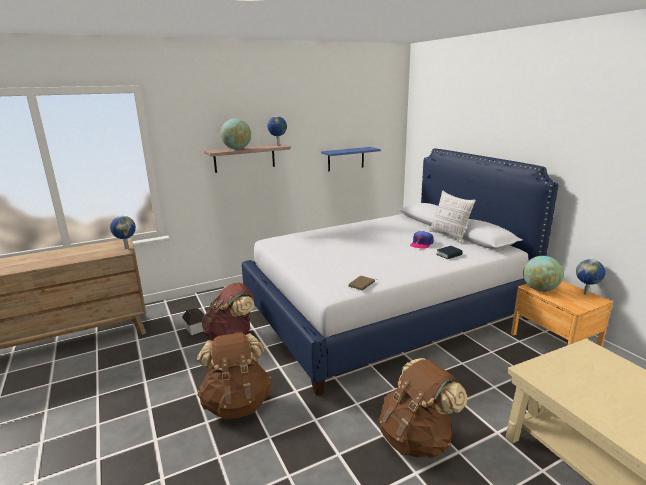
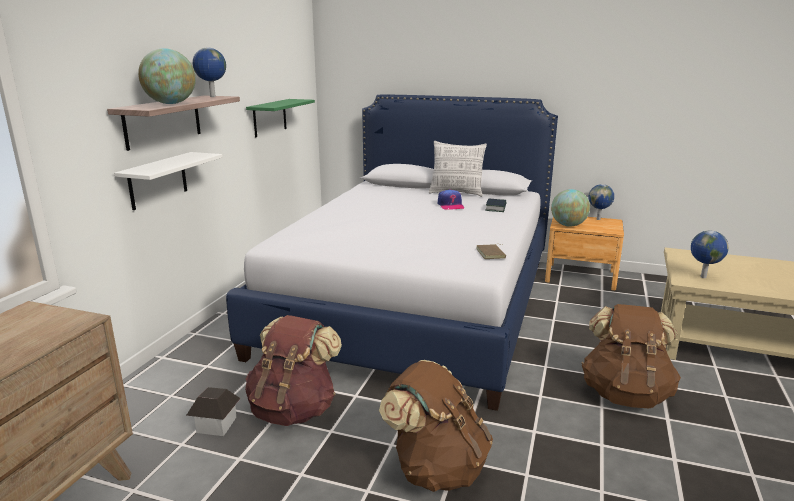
camera: 45 degrees left, 0 degrees up
globe [110,216,136,249] -> globe moved to [691,231,729,278]
blue shelf [321,147,381,171] -> green shelf [246,99,315,137]
none -> white shelf [114,152,222,210]

